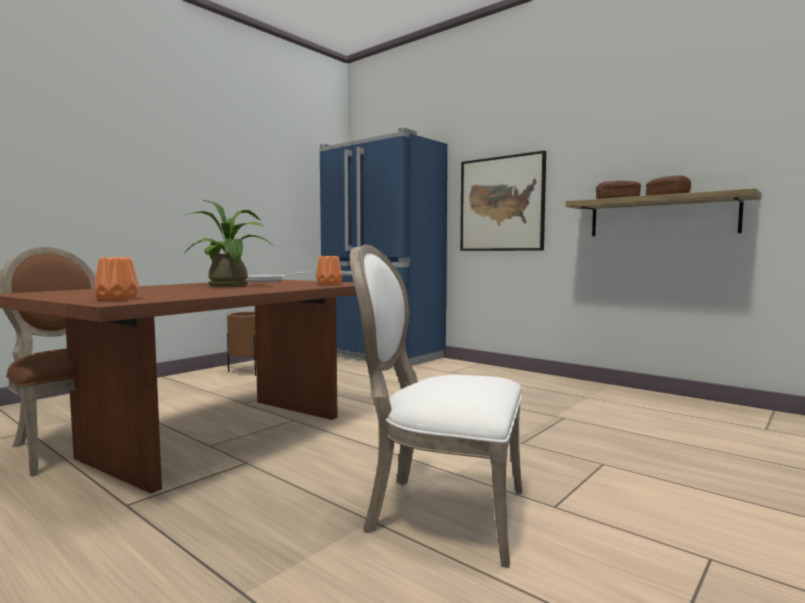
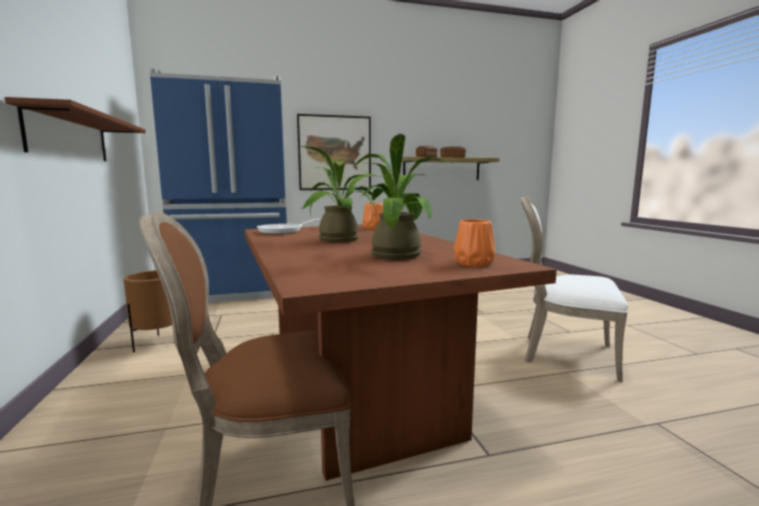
camera: 55 degrees left, 5 degrees up
white chair [350,244,523,568] -> white chair turned 60 degrees clockwise [521,196,628,382]
none -> brown shelf [5,97,146,161]
none -> potted plant [353,133,451,260]

